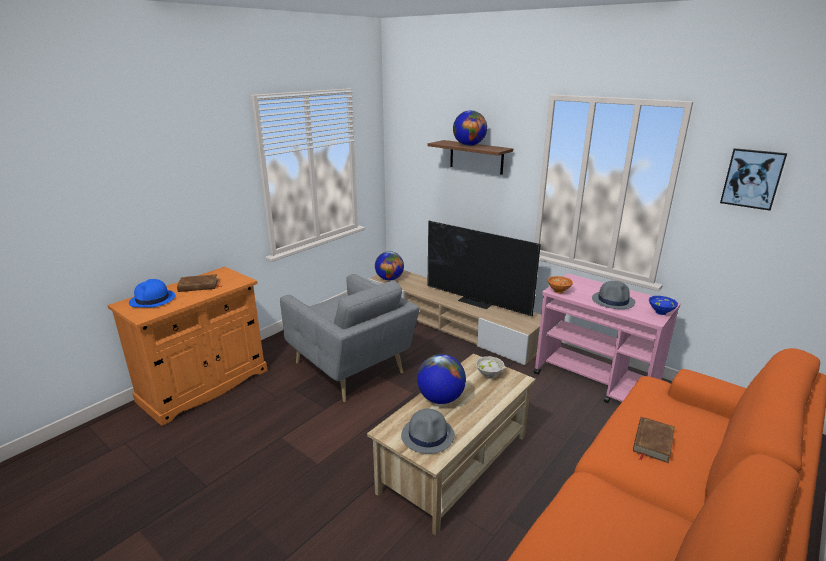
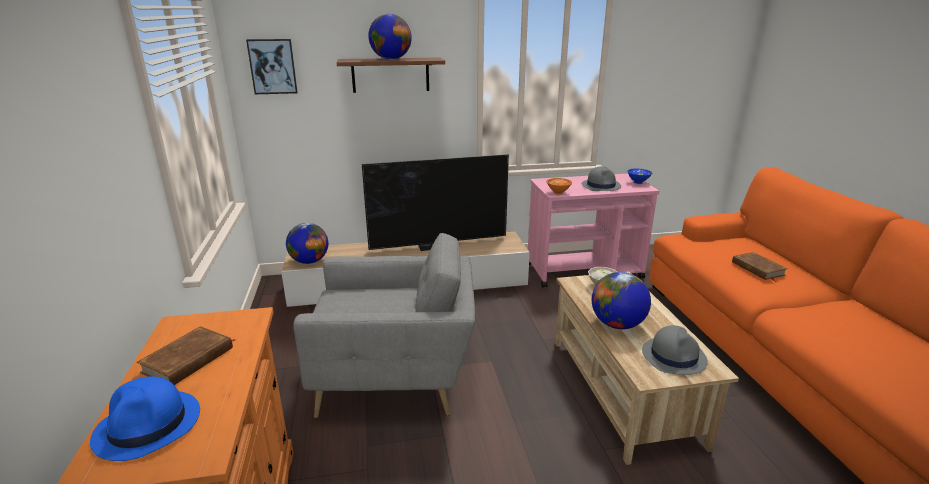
camera: 50 degrees left, 0 degrees up
picture [720,148,787,211] -> picture moved to [246,39,298,94]

